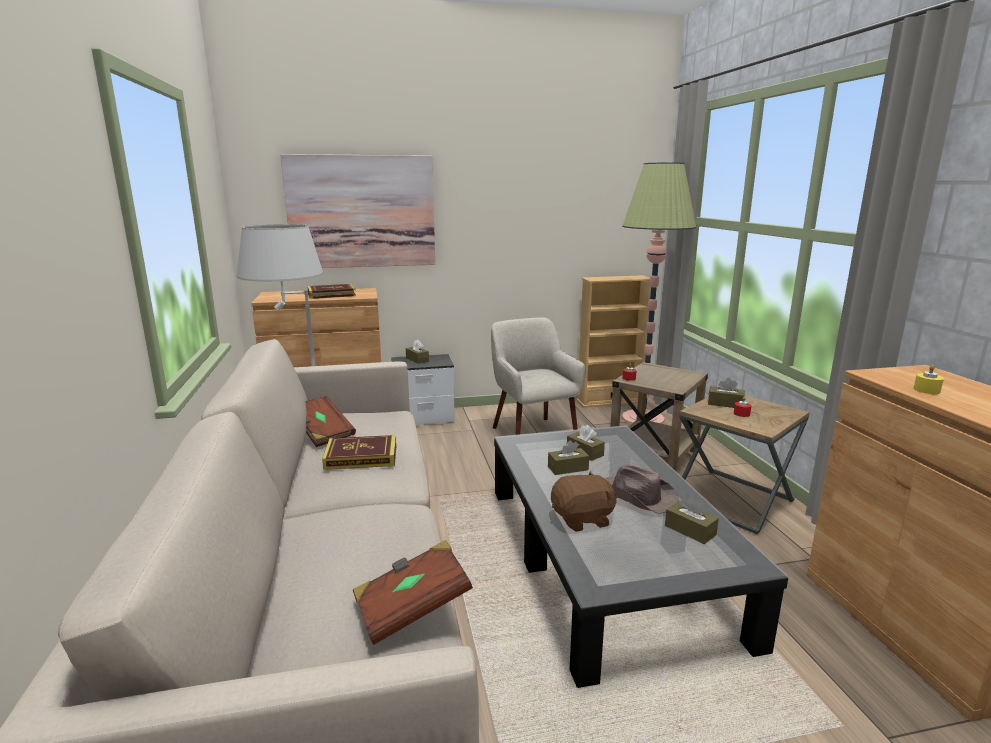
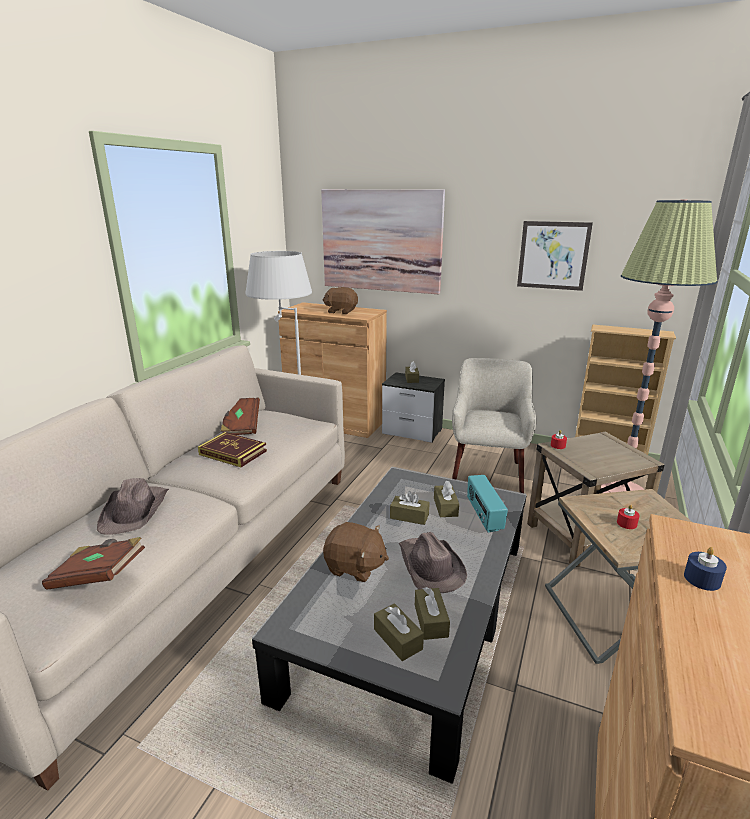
camera: 35 degrees right, 5 degrees up
book [307,284,356,299] -> brown plush toy [323,287,358,314]
brown tissue box [708,378,745,408] -> brown tissue box moved to [374,603,424,661]
yellow candle [913,365,944,394] -> blue candle [684,547,727,591]
none -> brown hat [97,478,169,535]
none -> radio [467,475,508,533]
none -> picture [517,221,593,291]

